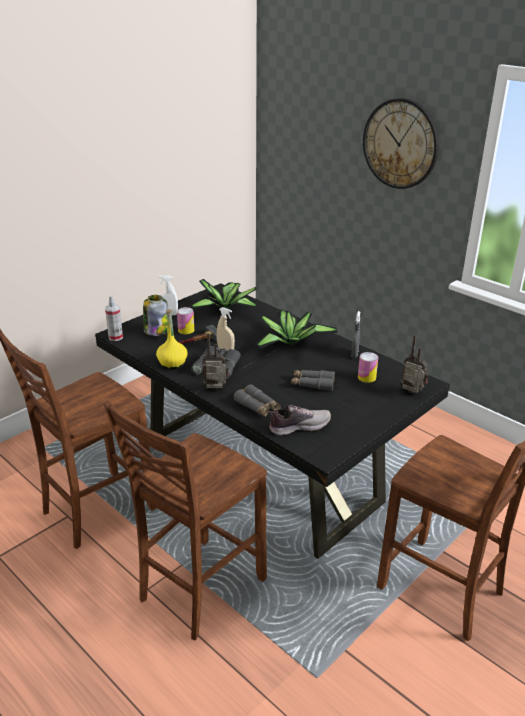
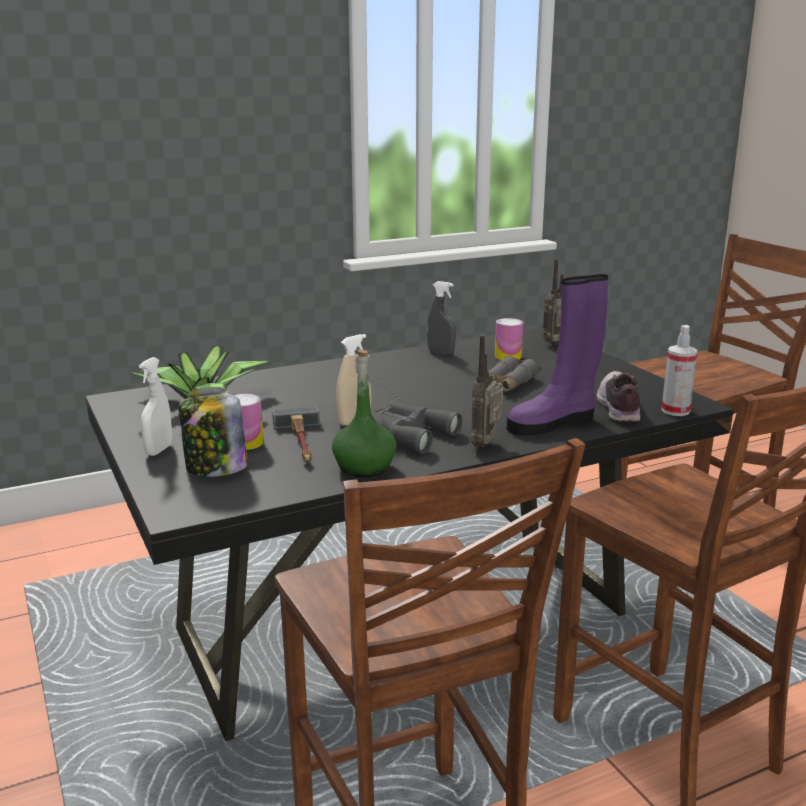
camera: 70 degrees left, 10 degrees down
spray bottle [105,295,123,341] -> spray bottle moved to [661,325,698,416]
yellow bottle [156,309,188,369] -> green bottle [332,349,397,477]
grey binoculars [234,384,281,417] -> purple boot [507,274,608,436]
potted plant [255,311,337,349] -> none
wall clock [363,98,439,189] -> none

